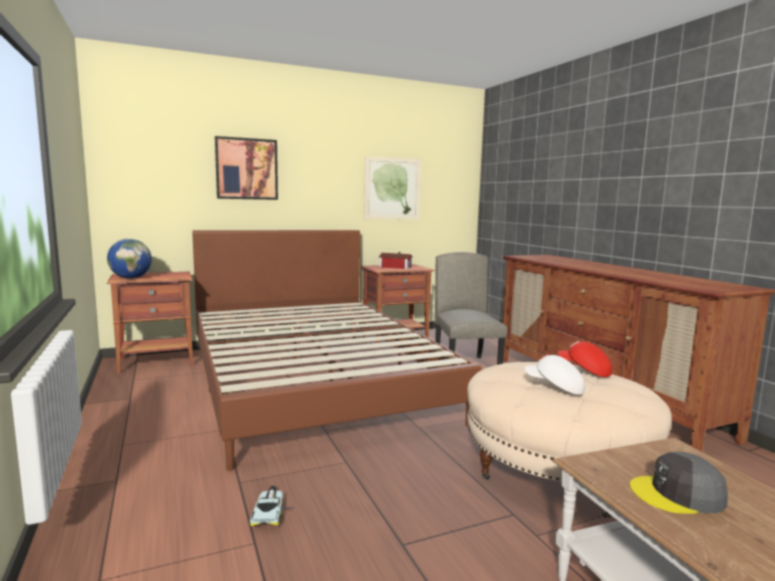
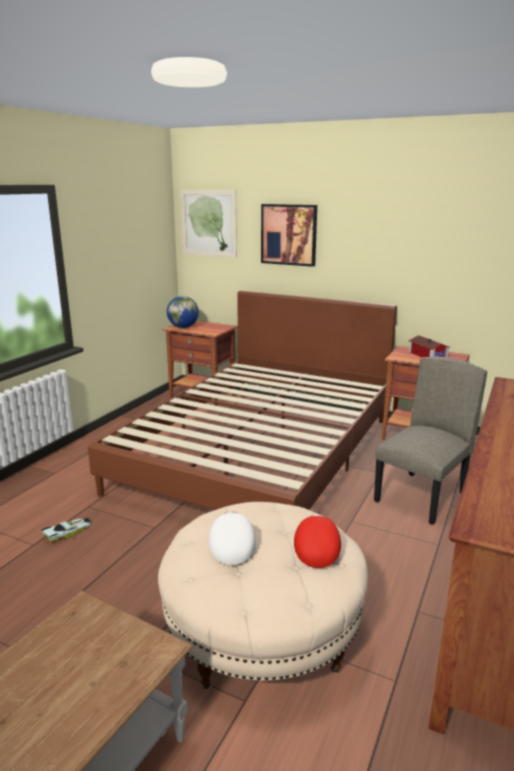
camera: 50 degrees right, 10 degrees up
picture [364,156,421,220] -> picture moved to [181,190,237,257]
grey cap [630,451,728,514] -> none

